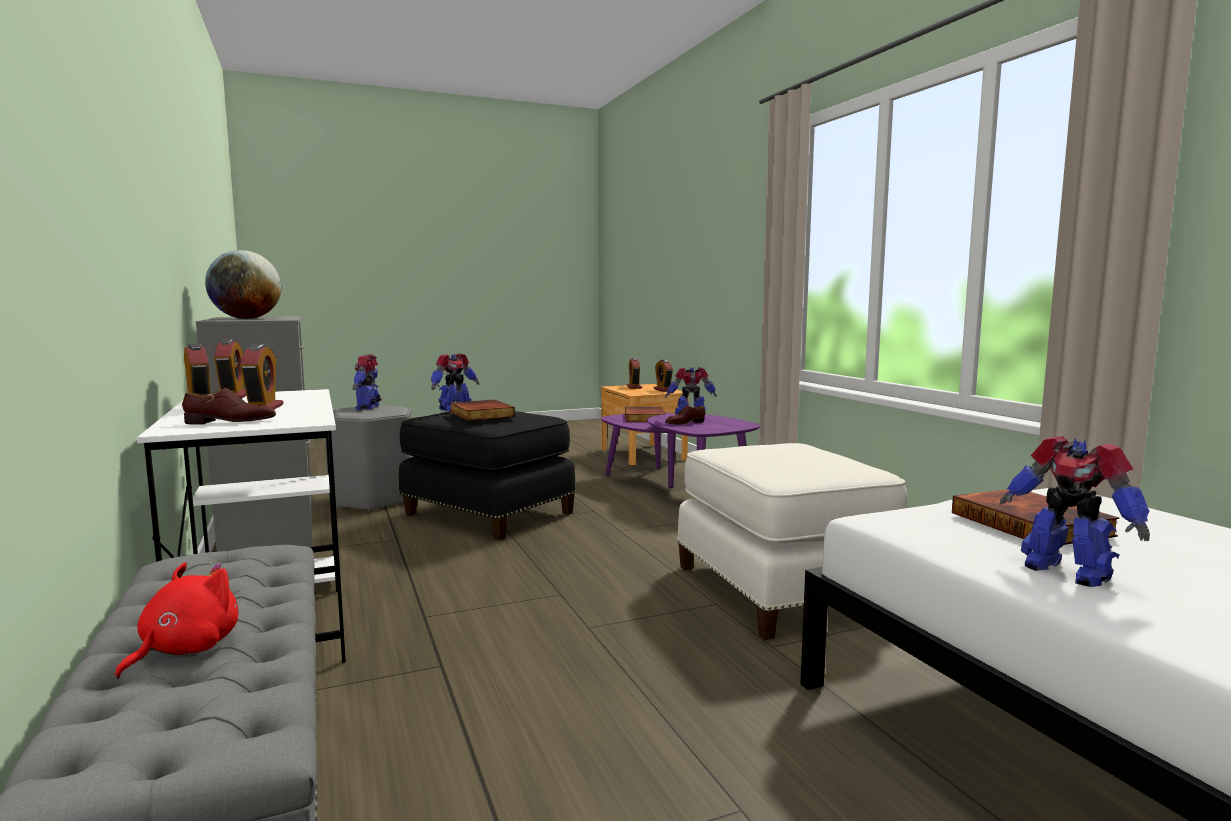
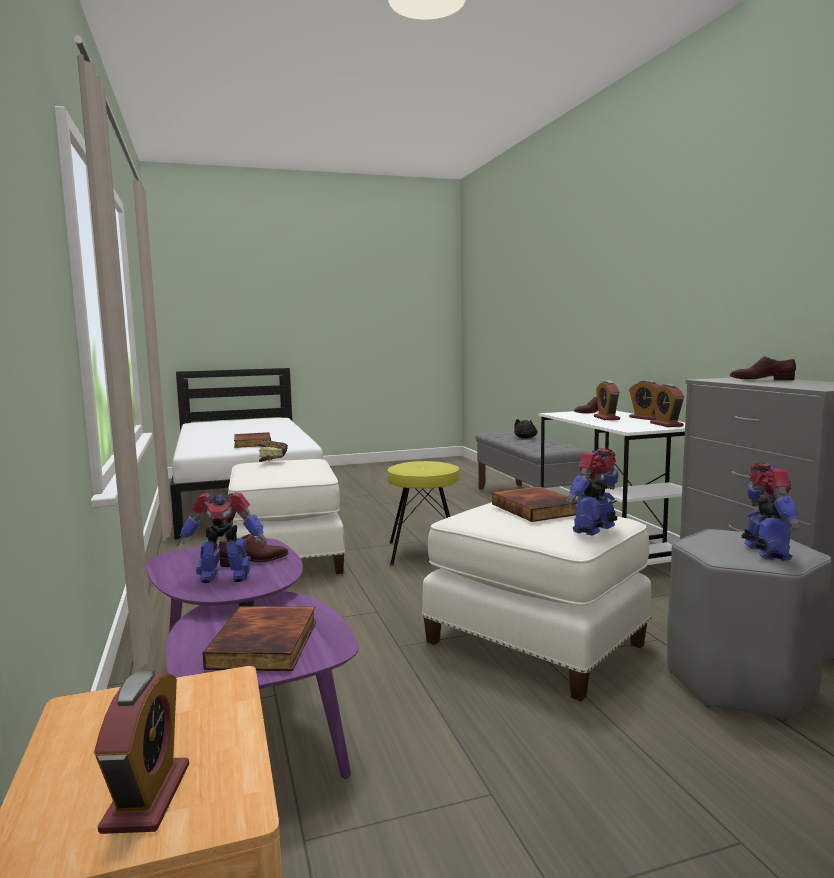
camera: 175 degrees left, 0 degrees up
red plush toy [115,562,238,679] -> black plush toy [514,419,537,439]
globe [205,250,281,319] -> brown shoe [730,356,796,380]
black ottoman [399,411,576,540] -> white ottoman [422,502,652,701]
alarm clock [653,360,673,392] -> none
toy robot [999,436,1150,587] -> none
none -> book [258,438,288,462]
none -> yellow stool [387,461,459,566]

